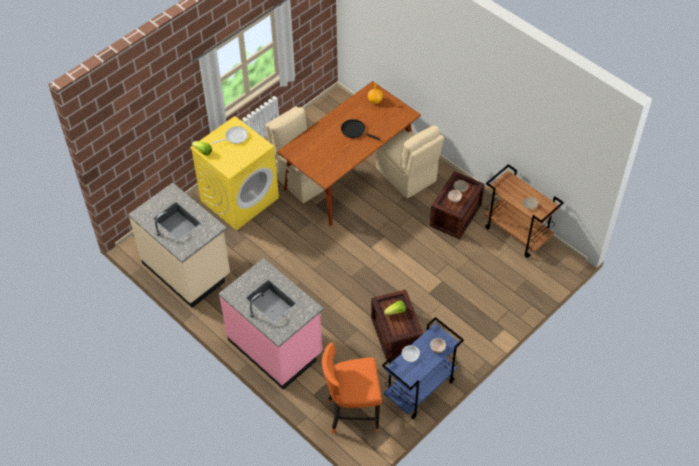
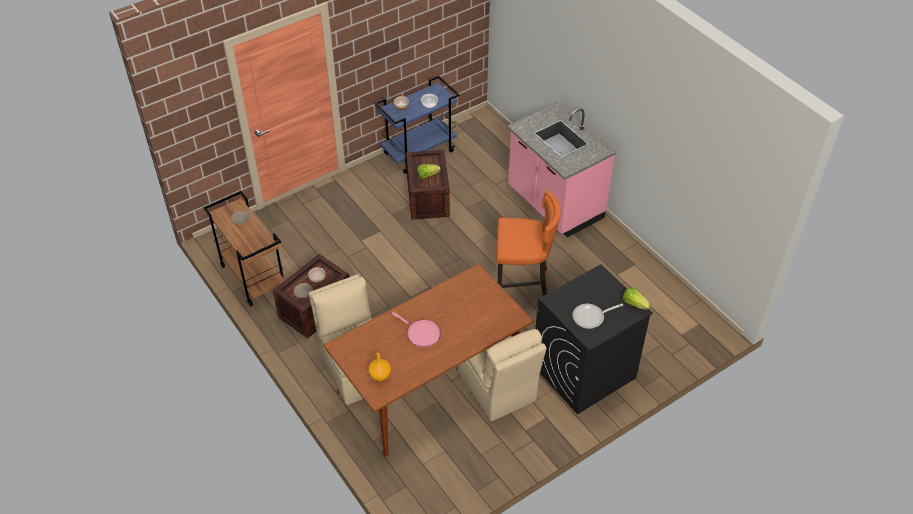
camera: 170 degrees left, 5 degrees down
beige counter [128,183,230,308] -> none
yellow washing machine [190,116,279,230] -> black washing machine [535,264,653,415]
orange stool [322,343,382,434] -> orange stool moved to [496,190,561,296]
black frying pan [341,119,380,140] -> pink frying pan [392,312,441,348]

